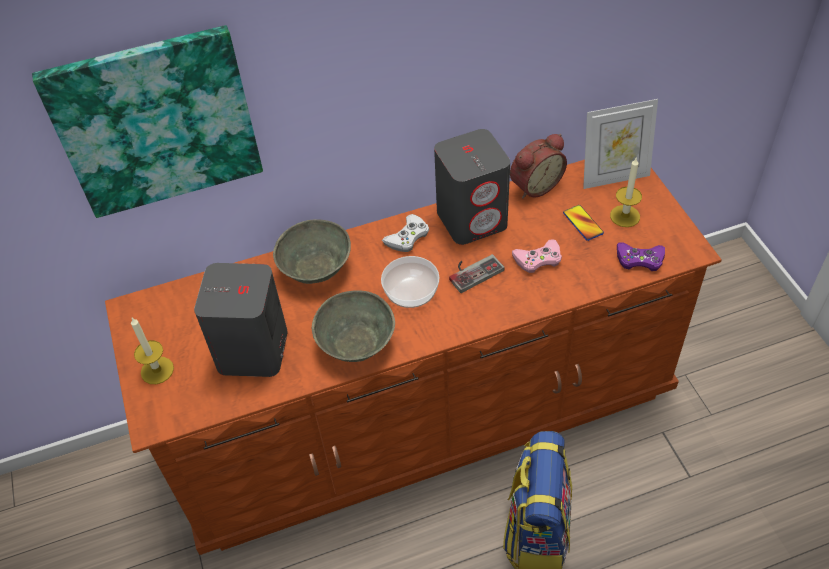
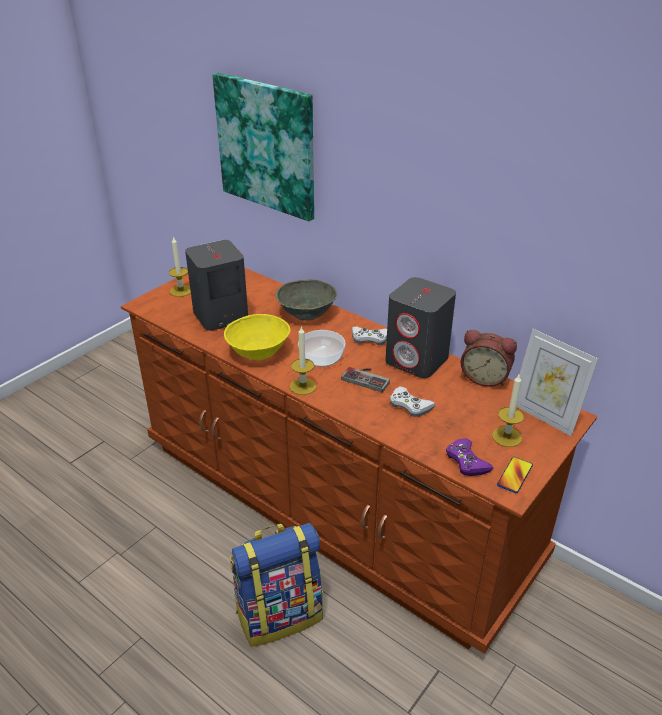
camera: 55 degrees right, 15 degrees down
grey bowl [312,290,395,362] -> yellow bowl [224,314,290,360]
pink game controller [512,239,562,273] -> white game controller [390,386,435,417]
phone [563,205,604,241] -> phone moved to [497,457,533,493]
none -> candle [290,326,317,395]

